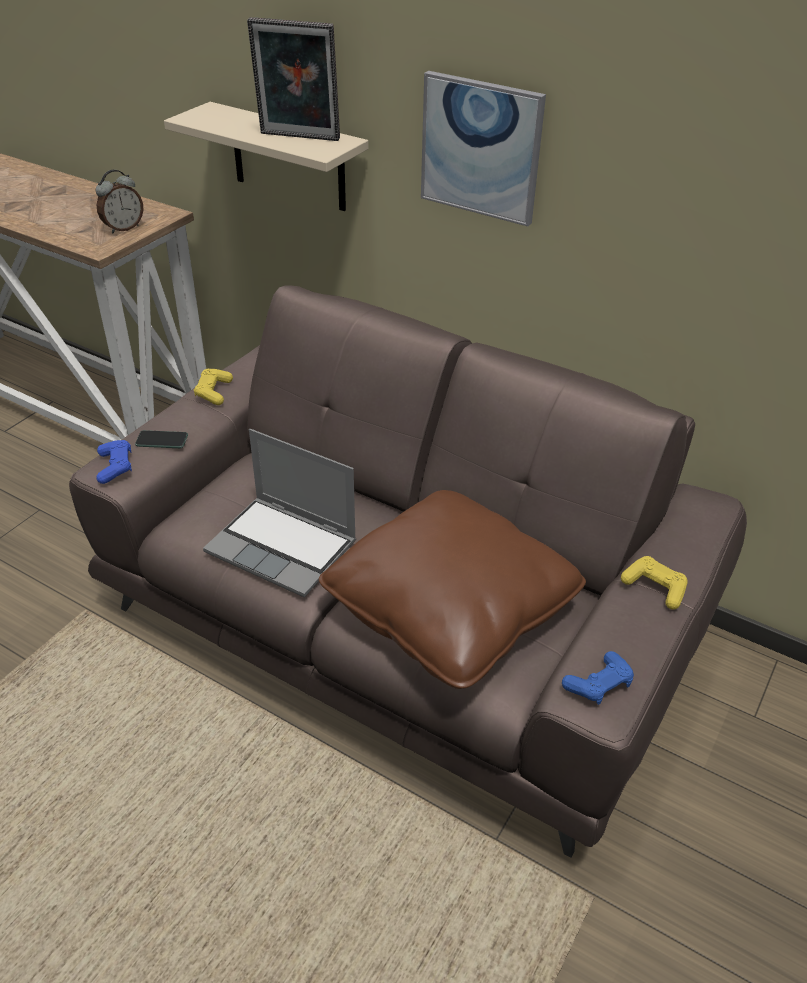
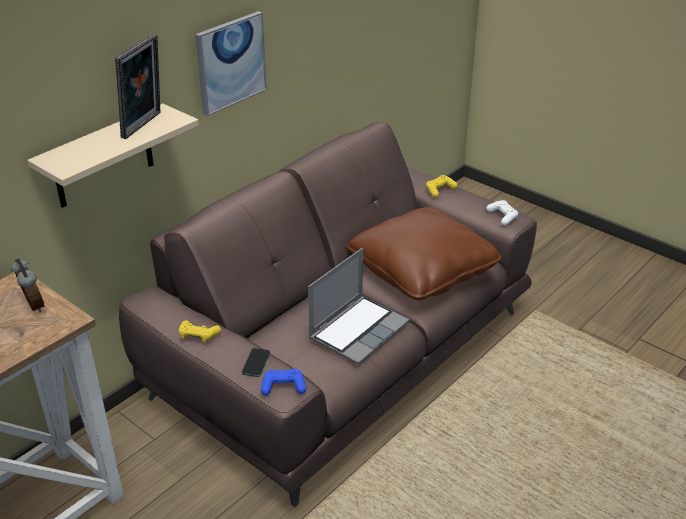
camera: 80 degrees left, 5 degrees down
blue game controller [562,651,634,705] -> white game controller [486,200,518,226]

